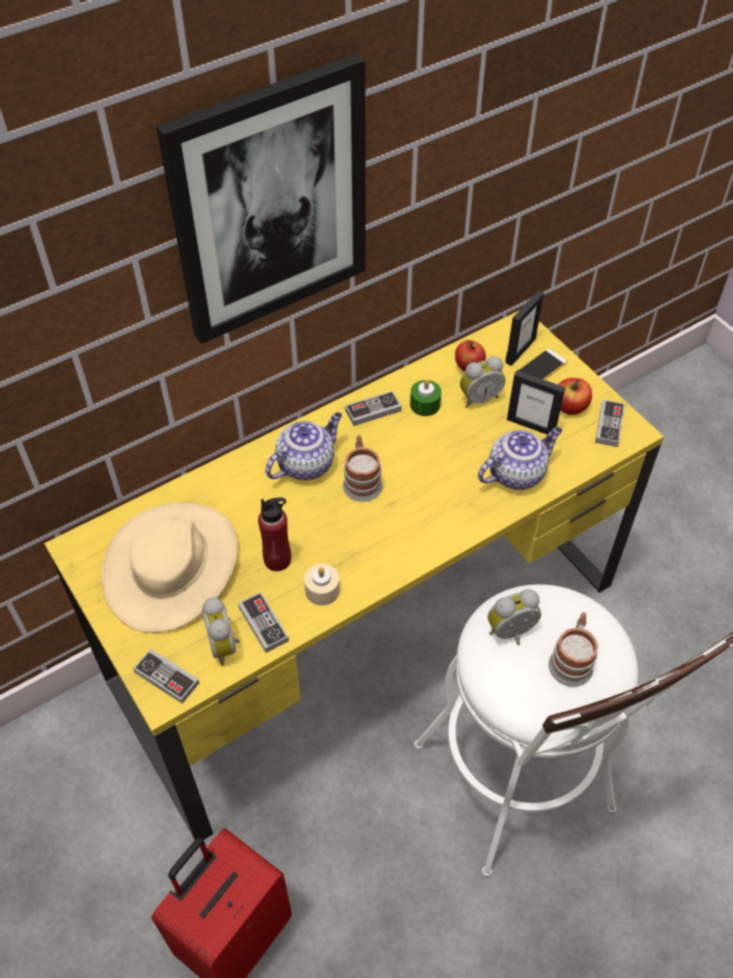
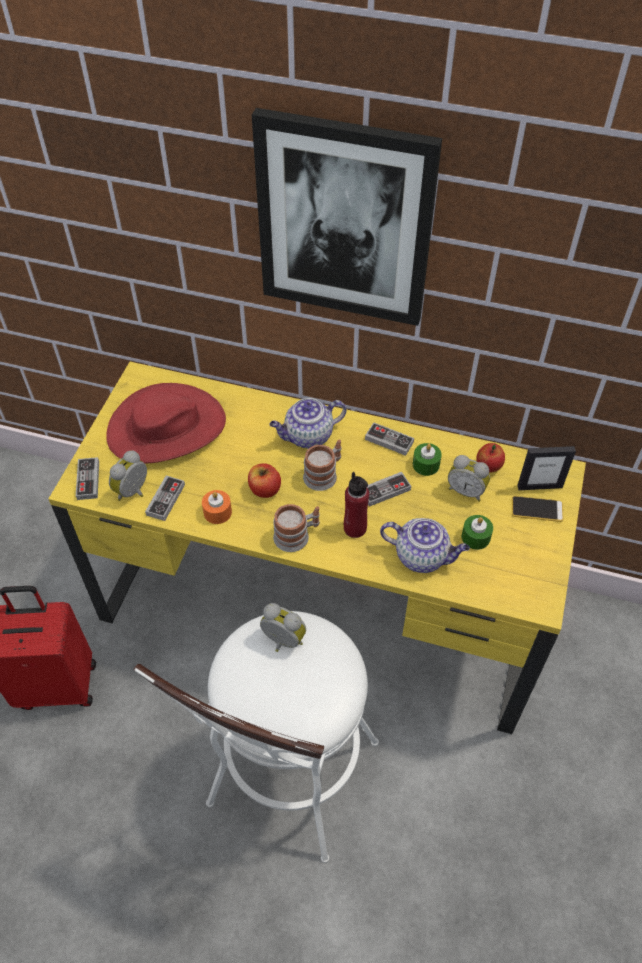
camera: 50 degrees right, 0 degrees up
beige hat [101,502,238,633] -> red hat [106,383,226,463]
red bottle [258,497,291,571] -> red bottle moved to [344,472,369,538]
teapot [265,412,342,480] -> teapot turned 150 degrees clockwise [269,398,346,449]
beige candle [304,564,340,606] -> orange candle [202,490,232,524]
picture frame [507,370,565,435] -> green candle [462,515,493,550]
mug [549,612,598,687] -> mug moved to [273,504,320,552]
apple [558,378,592,415] -> apple moved to [248,463,281,498]
game controller [595,400,625,447] -> game controller moved to [367,472,411,507]

